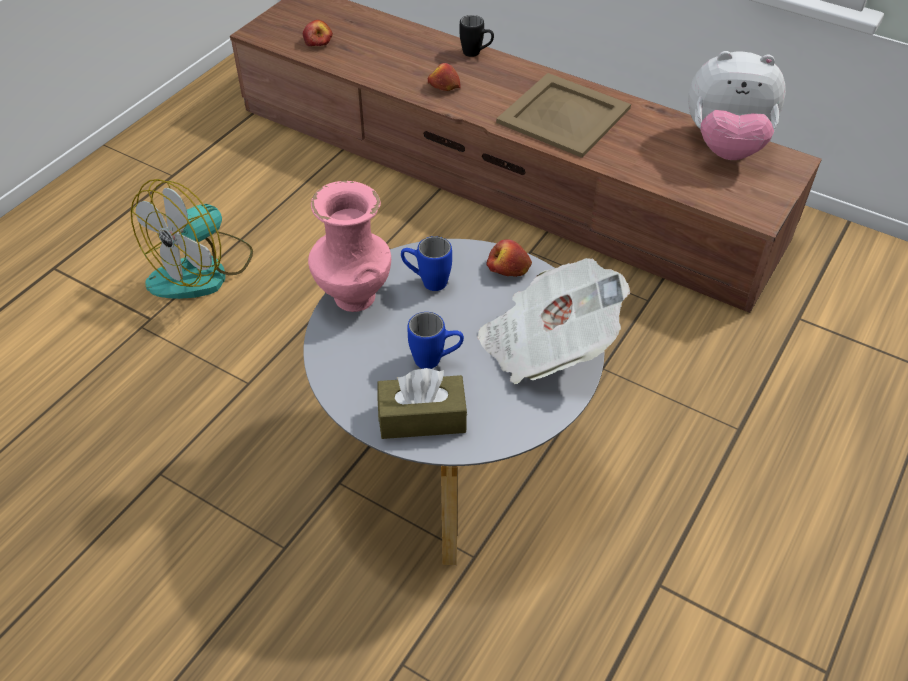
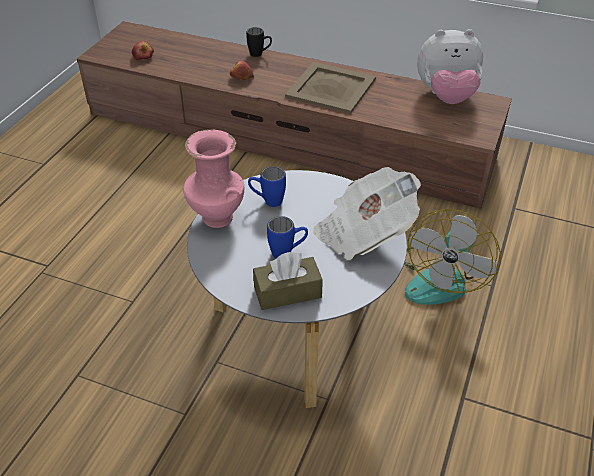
camera: 10 degrees left, 5 degrees down
fan [131,179,253,299] -> fan moved to [404,209,501,305]
apple [487,239,532,277] -> none

